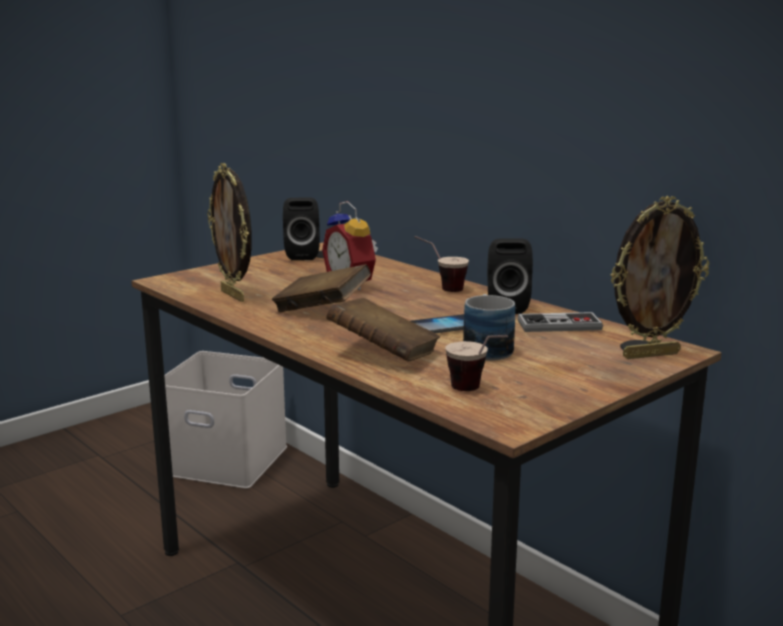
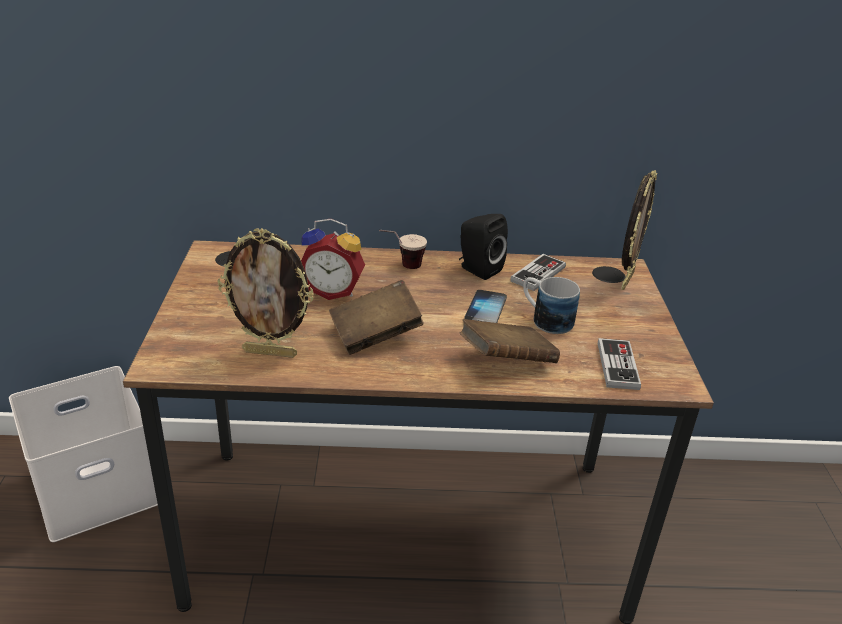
camera: 50 degrees left, 15 degrees up
black speaker [283,197,320,260] -> none
cup [445,335,508,391] -> game controller [598,338,641,390]

